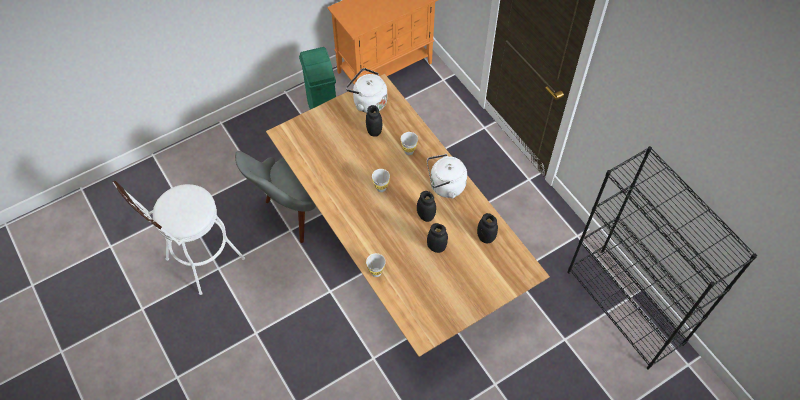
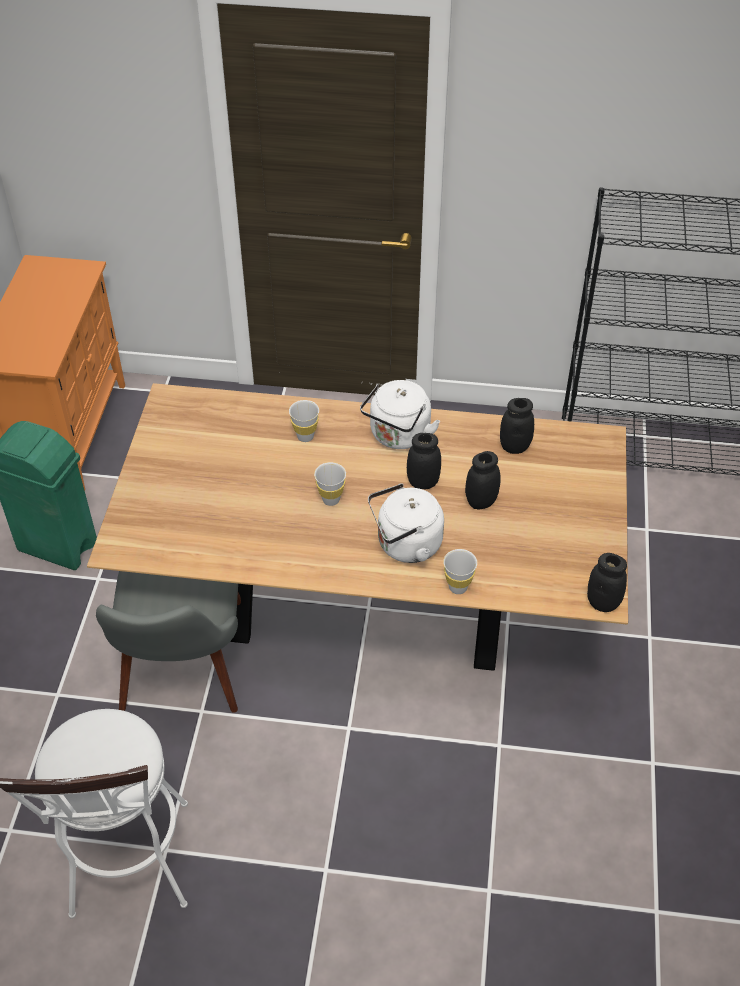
camera: 50 degrees left, 10 degrees down
white kettle [346,68,387,113] -> white kettle moved to [368,483,444,563]
black jar [366,105,382,137] -> black jar moved to [587,553,627,612]

